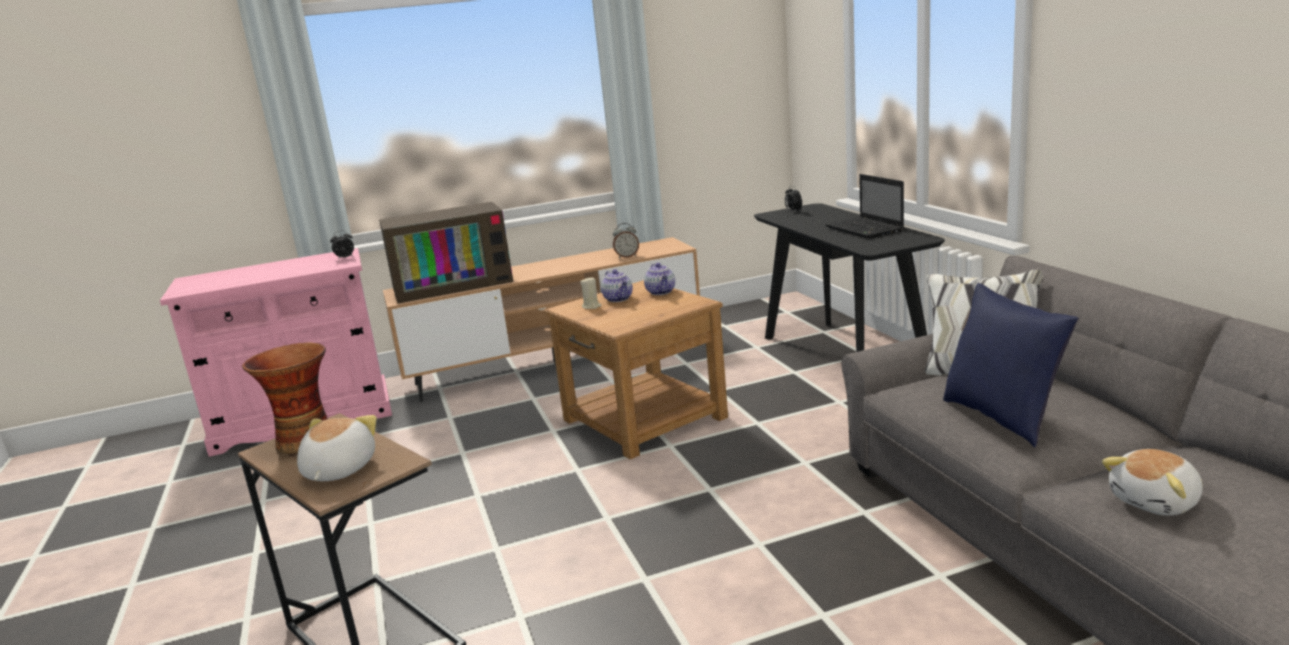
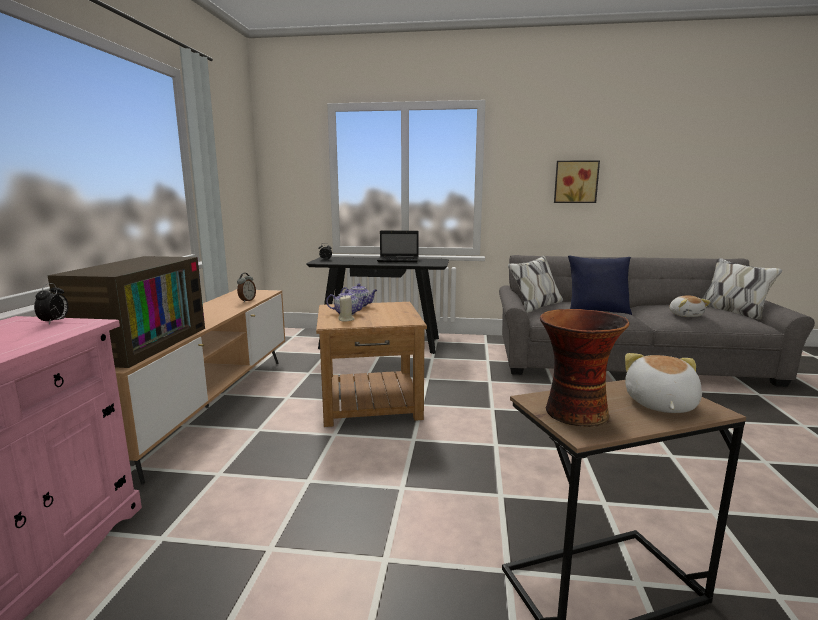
camera: 65 degrees left, 5 degrees down
plush toy [297,415,377,481] -> plush toy turned 75 degrees clockwise [625,353,702,413]
none -> picture [554,160,600,203]

